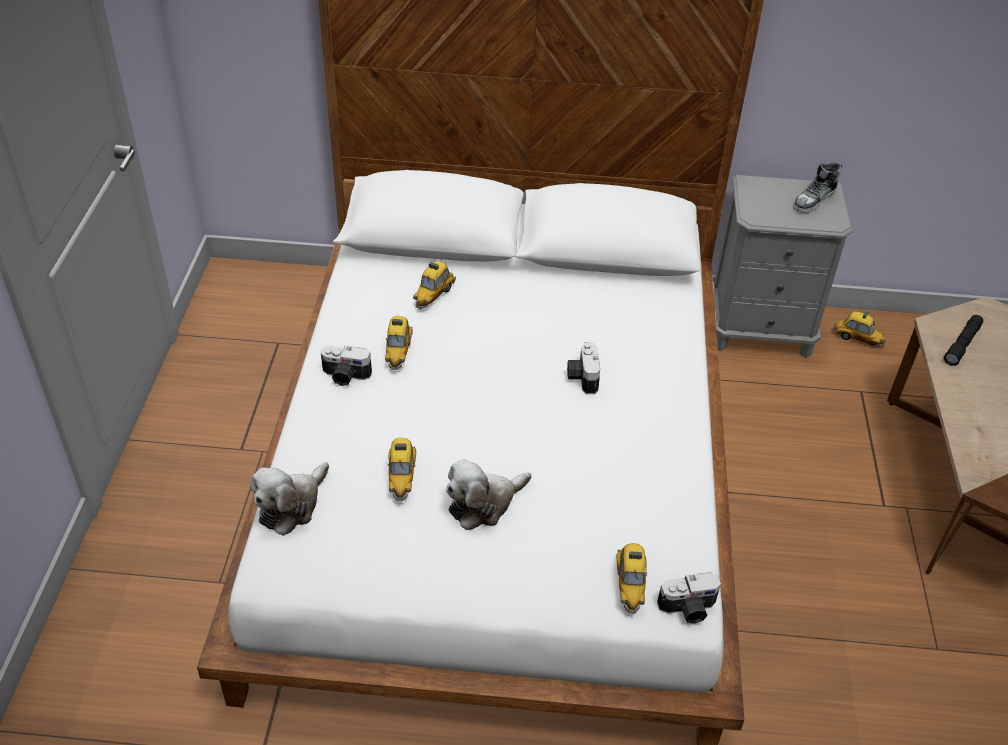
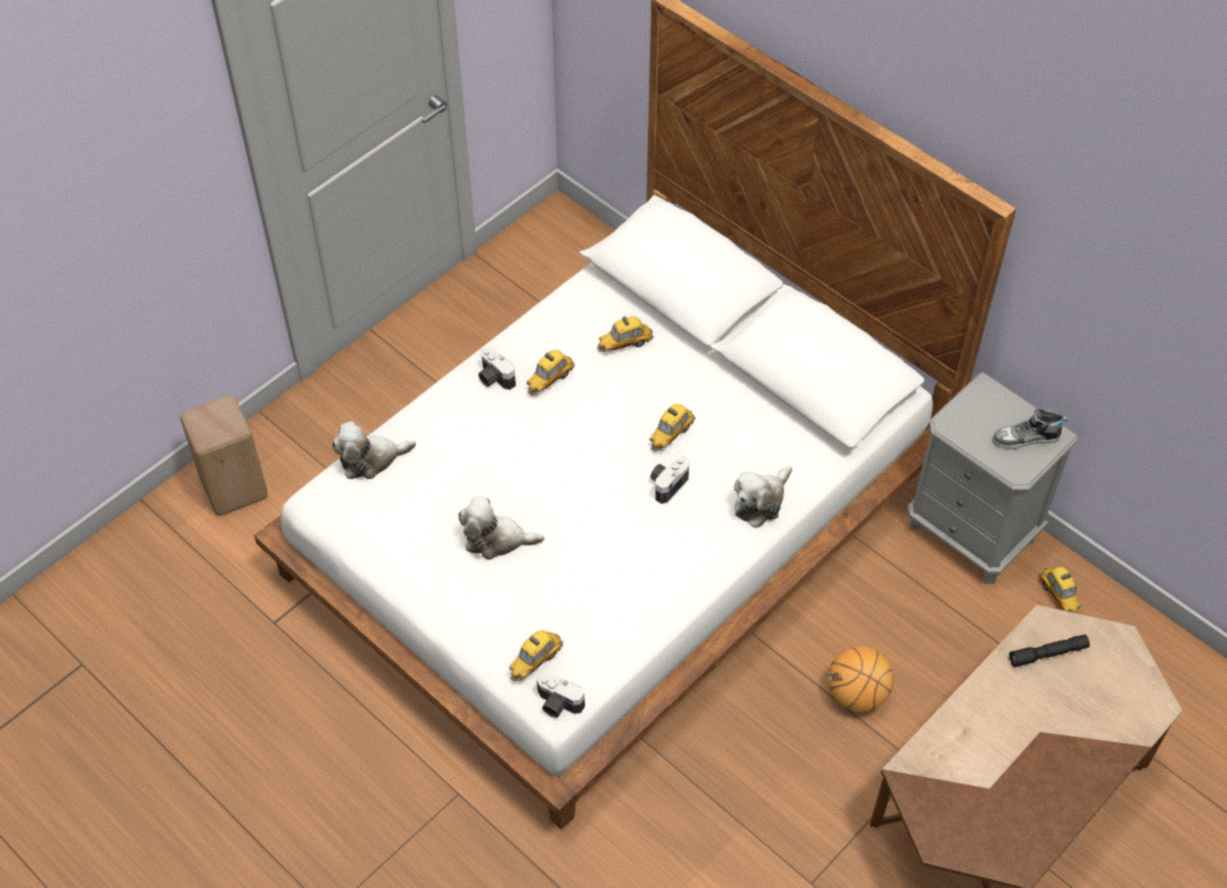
camera: 40 degrees right, 10 degrees up
toy car [388,438,416,501] -> toy car moved to [649,404,695,452]
none -> beige stool [180,395,268,516]
none -> plush toy [734,466,792,528]
none -> basketball [828,646,894,712]

